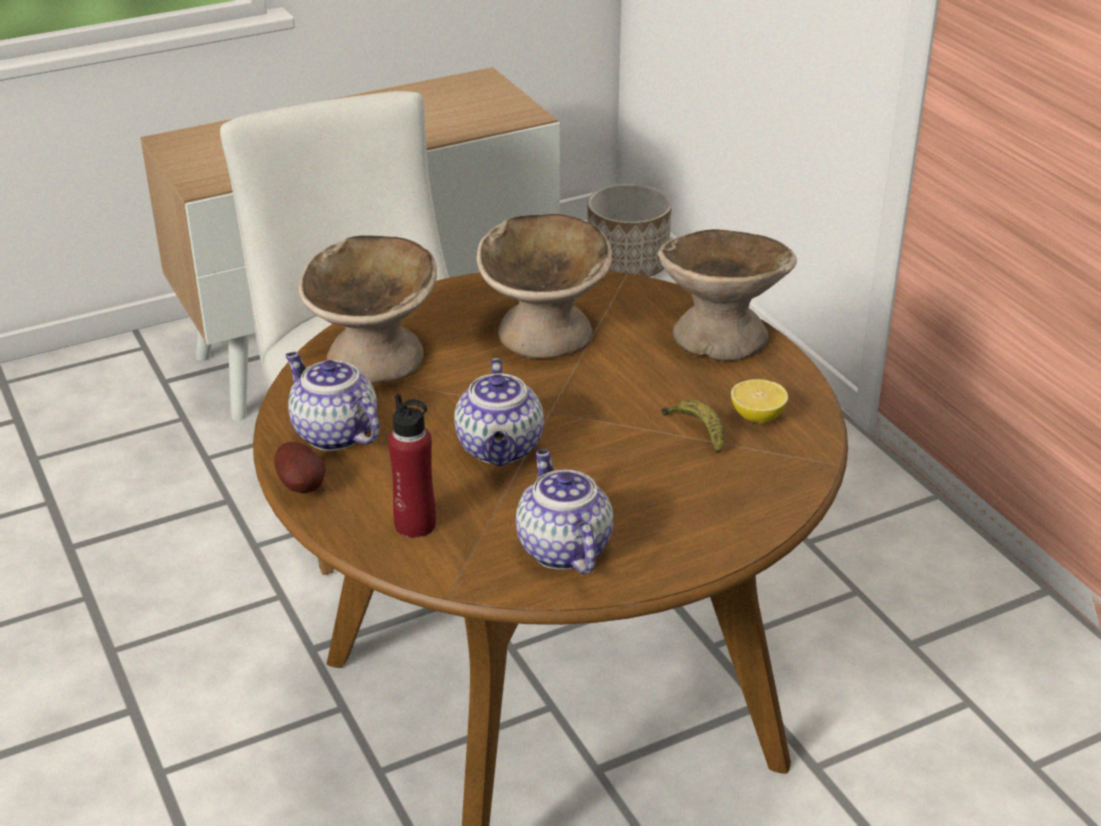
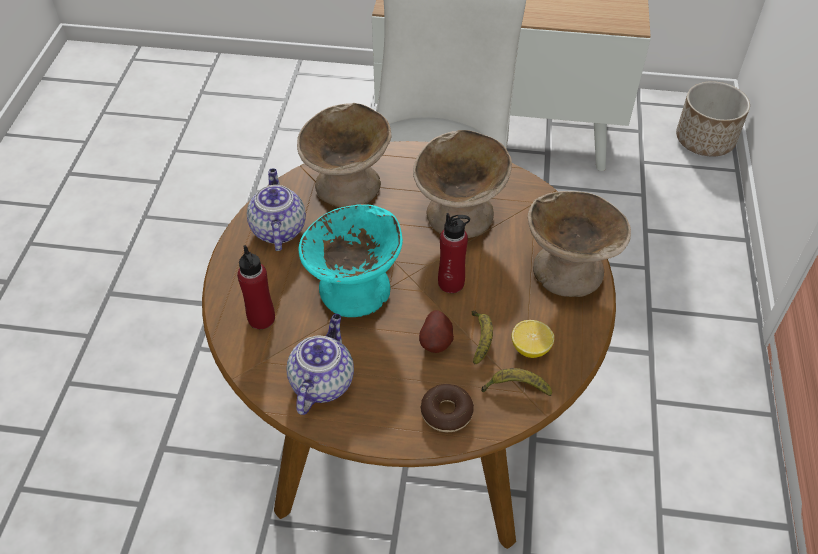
camera: 35 degrees right, 15 degrees up
potato [274,442,326,493] -> potato moved to [419,310,454,353]
teapot [454,358,544,466] -> turquoise bowl [299,204,403,317]
none -> donut [420,384,474,432]
none -> red bottle [438,213,470,293]
none -> banana [481,368,552,396]

